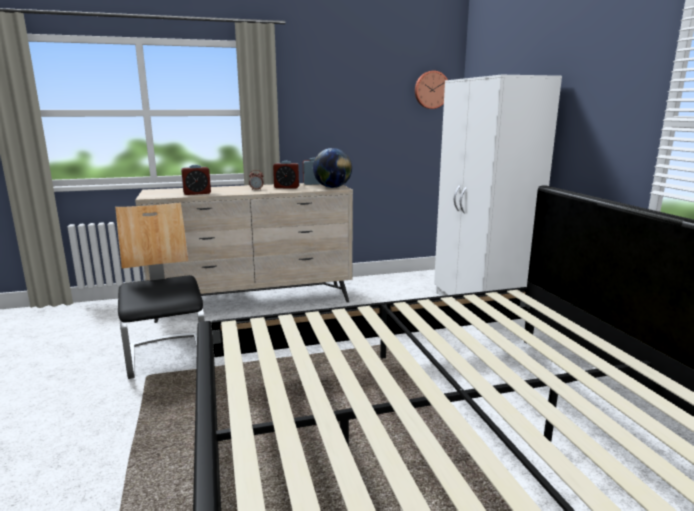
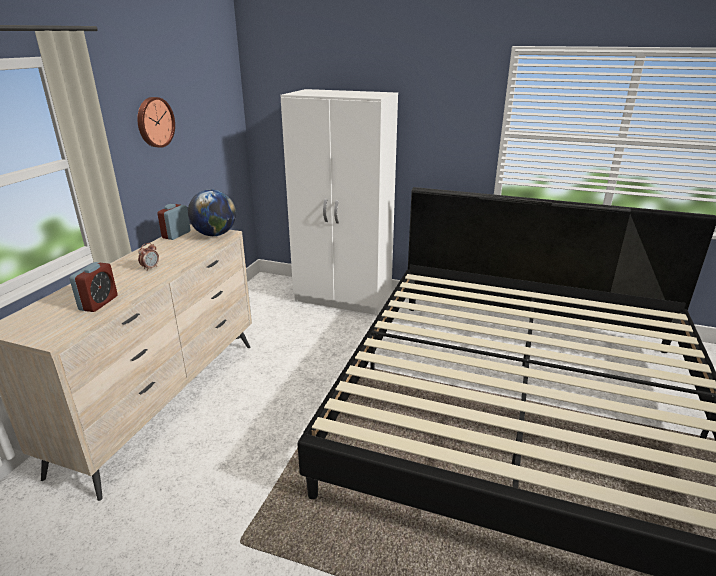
camera: 55 degrees left, 10 degrees up
chair [115,202,205,379] -> none
alarm clock [273,161,300,188] -> none
wall clock [415,71,448,109] -> wall clock moved to [137,97,175,148]

